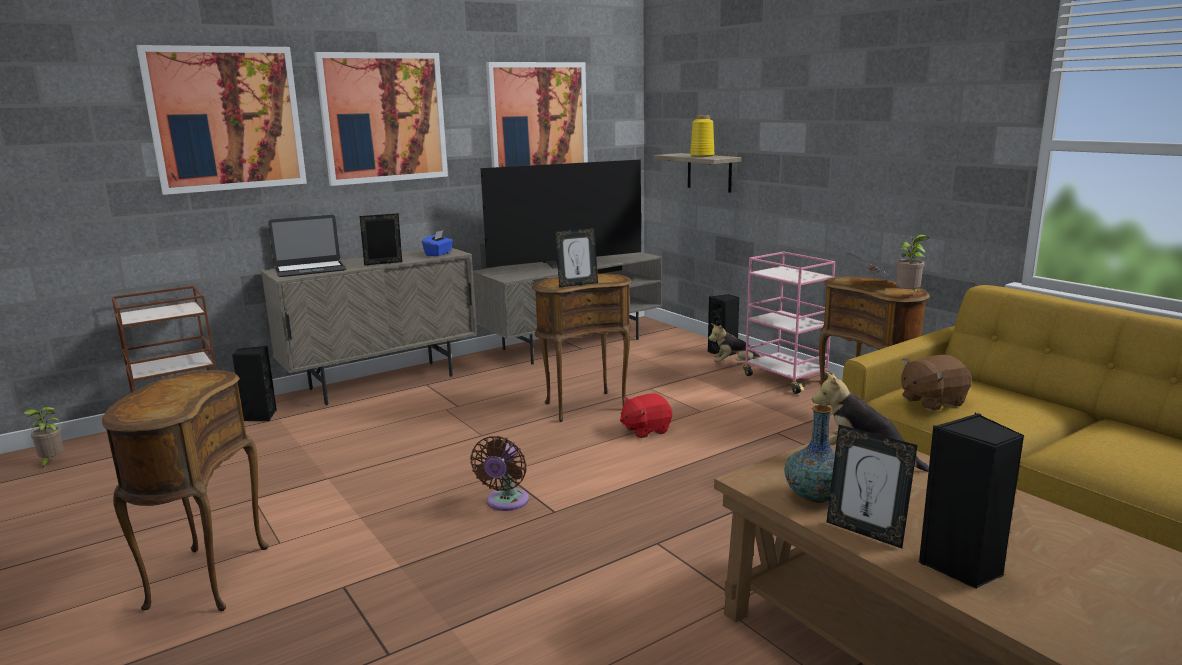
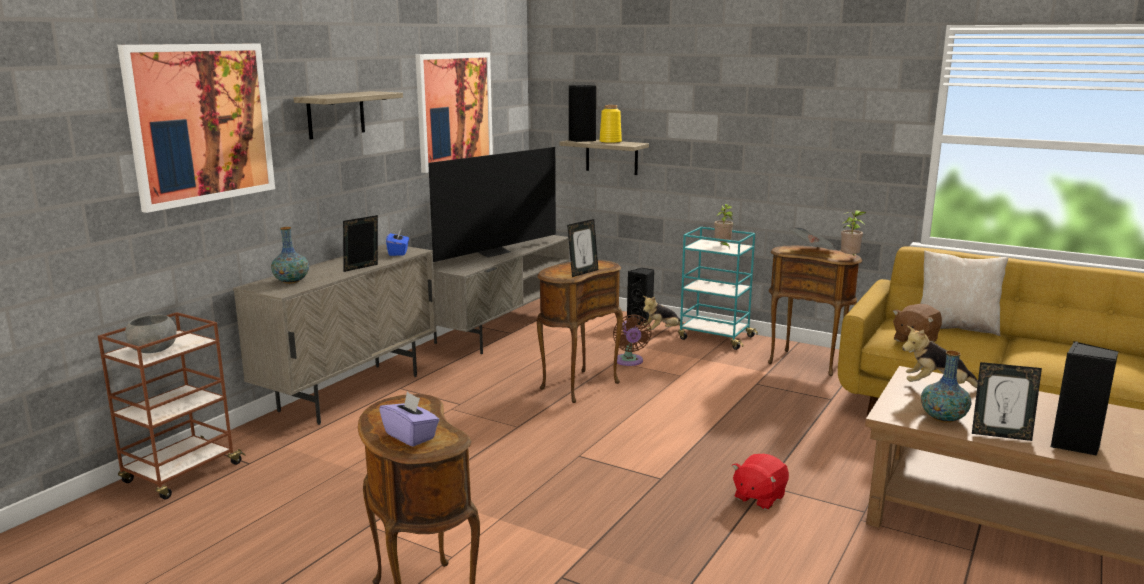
camera: 25 degrees left, 0 degrees up
potted plant [22,407,64,469] -> potted plant moved to [714,204,733,248]
black speaker [232,346,277,421] -> black speaker moved to [569,85,596,142]
laptop [268,215,347,277] -> vase [271,227,309,283]
picture [314,52,448,186] -> shelf [294,91,403,139]
brown fan [470,436,529,511] -> brown fan moved to [613,314,652,366]
red plush toy [620,394,672,438] -> red plush toy moved to [732,454,789,510]
pink cart [743,251,836,394] -> turquoise cart [678,227,758,350]
none -> grey bowl [125,315,177,353]
none -> purple tissue box [379,392,439,447]
none -> beige pillow [920,250,1008,336]

